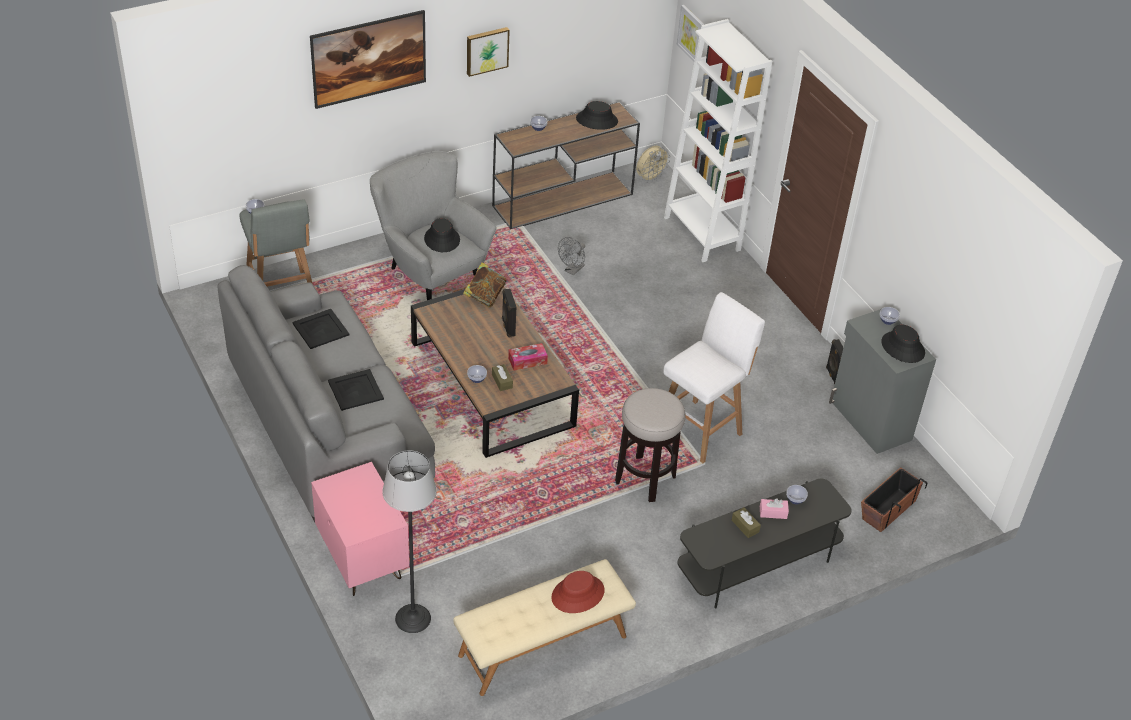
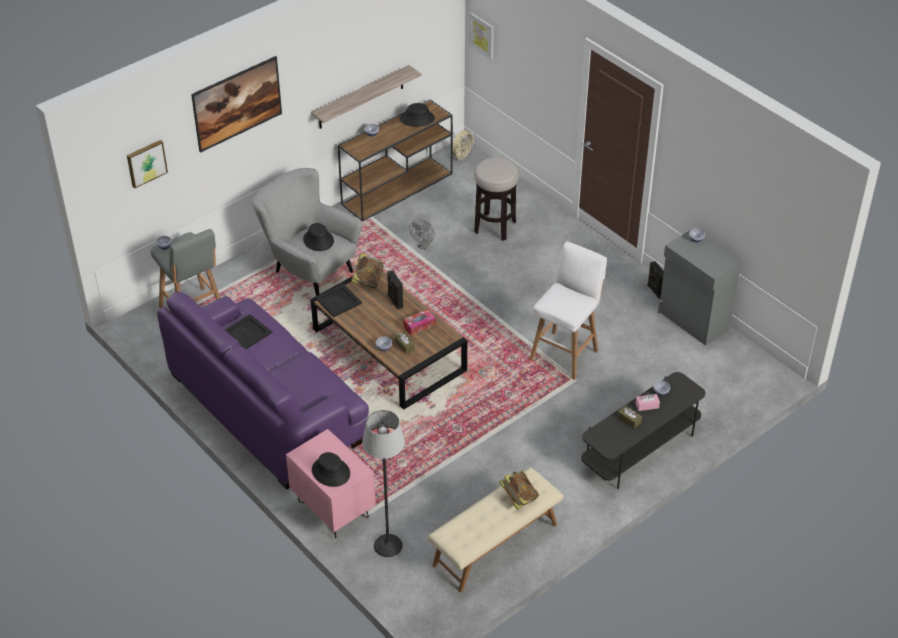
camera: 10 degrees left, 0 degrees up
grey sofa [217,265,435,522] -> purple sofa [157,292,369,490]
black tray [328,369,384,411] -> black tray moved to [315,284,362,317]
picture [467,27,510,77] -> picture moved to [127,140,168,188]
red hat [551,571,605,613] -> book [499,470,539,510]
stool [615,388,685,502] -> stool moved to [474,157,519,241]
white bookcase [664,19,772,262] -> none
planter [861,467,927,532] -> none
black hat [881,325,925,363] -> black hat moved to [312,452,350,487]
none -> shelf [311,65,422,129]

